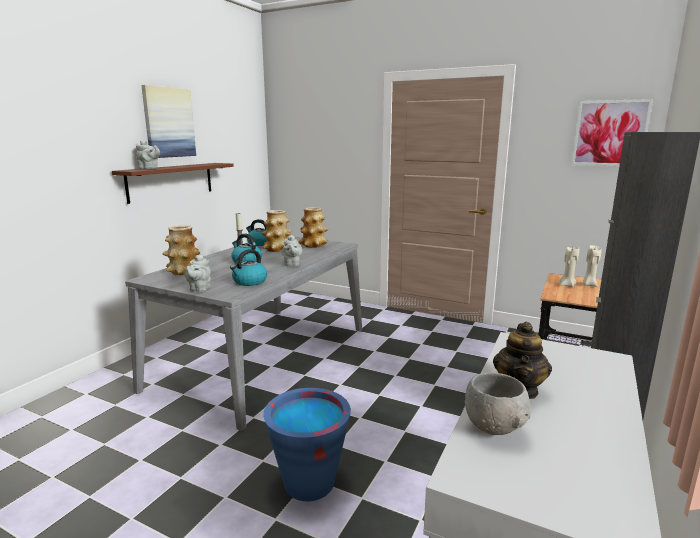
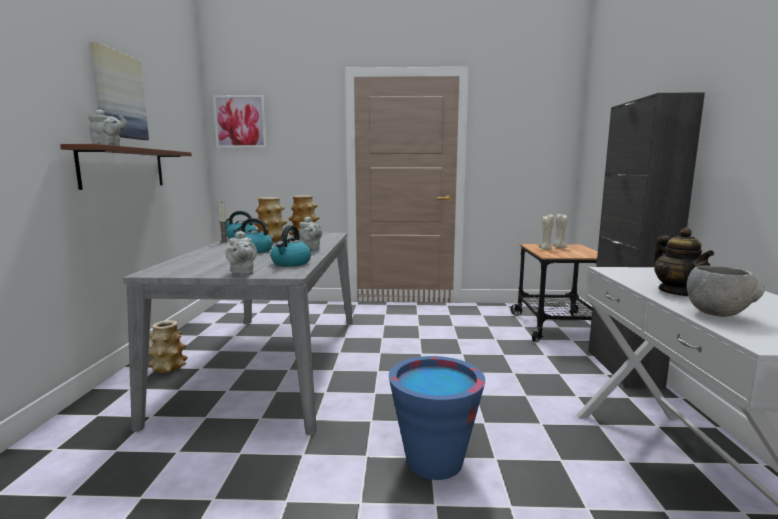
camera: 25 degrees left, 5 degrees down
vase [163,225,200,275] -> vase moved to [148,320,188,373]
picture [571,99,653,166] -> picture moved to [213,95,267,148]

